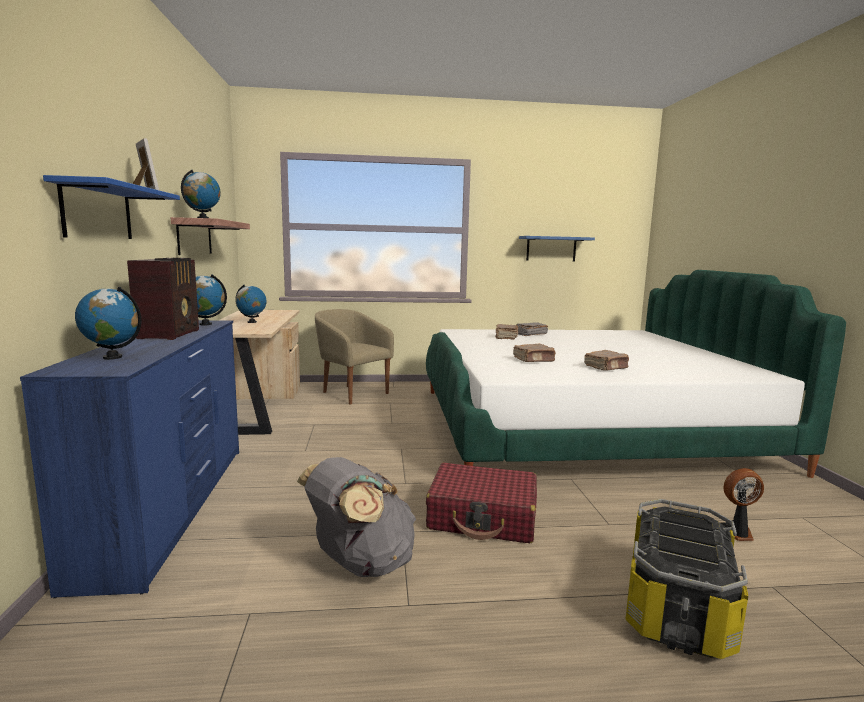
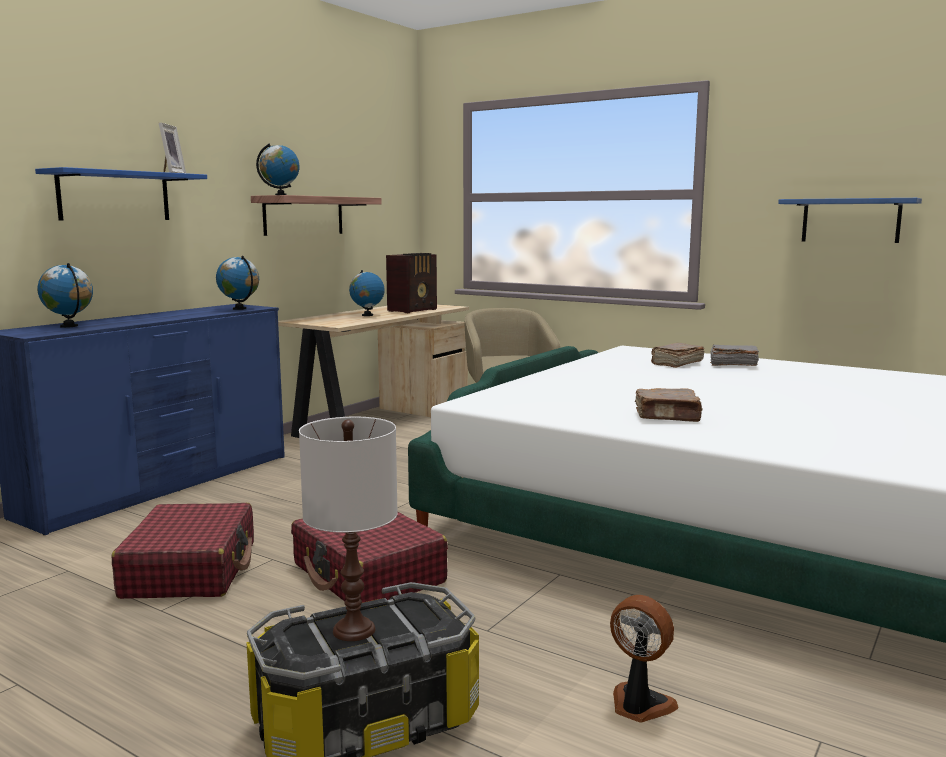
camera: 40 degrees right, 0 degrees up
radio [127,258,199,340] -> radio moved to [386,253,437,313]
grey backpack [297,457,416,577] -> red suitcase [112,503,254,599]
brown book [513,344,556,362] -> none
none -> white table lamp [299,417,398,641]

